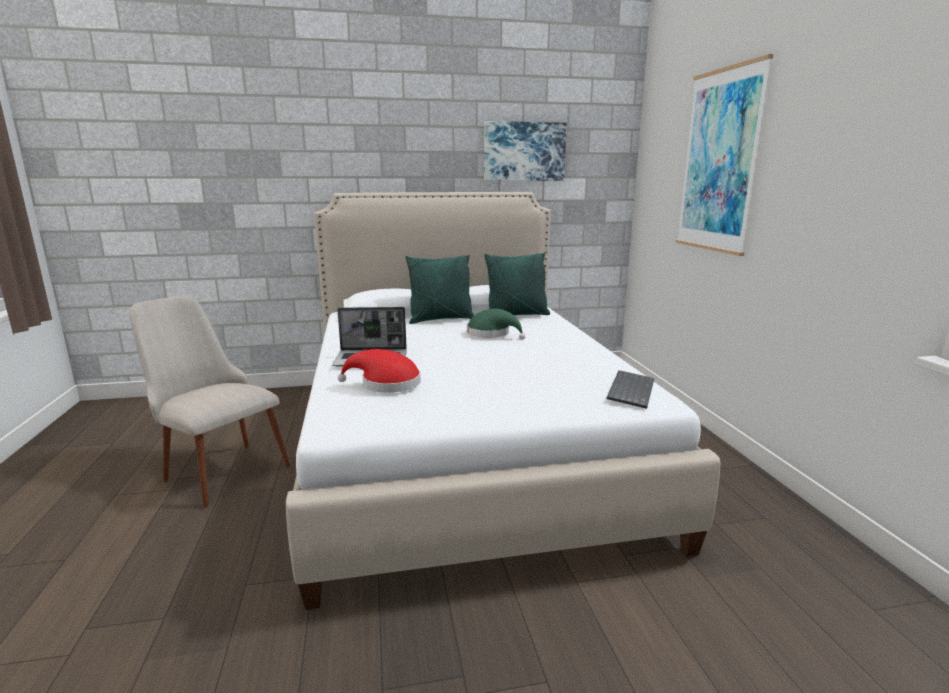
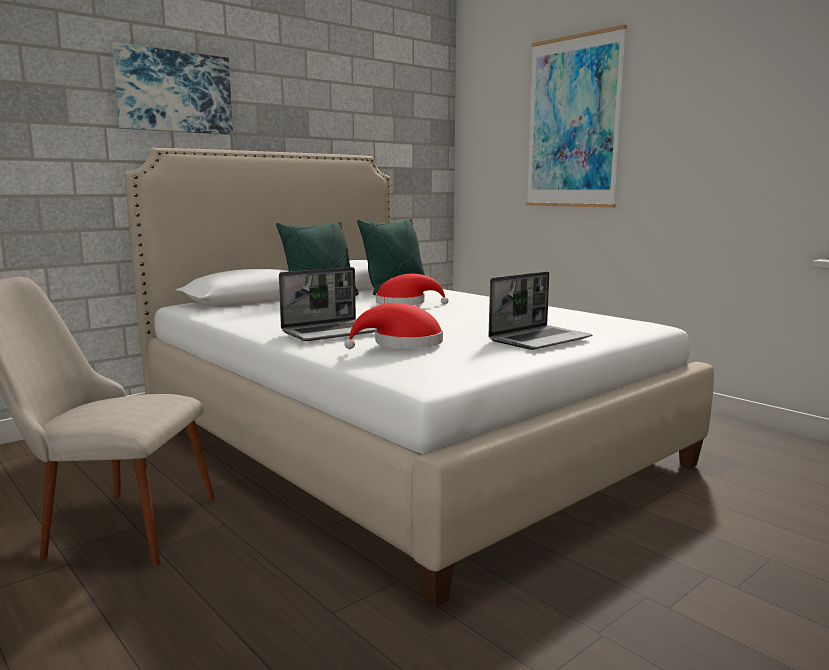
camera: 30 degrees left, 5 degrees down
green hat [467,309,525,340] -> red hat [376,274,448,305]
picture [484,121,567,181] -> picture moved to [112,42,233,134]
keyboard [607,370,654,409] -> none
none -> laptop [489,271,592,350]

